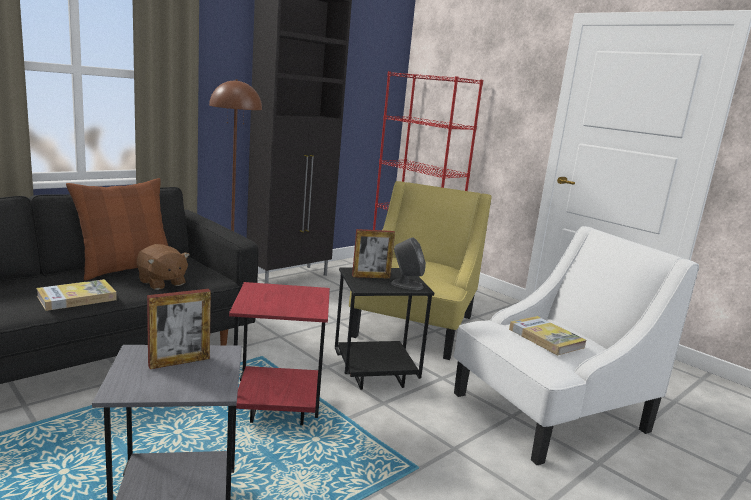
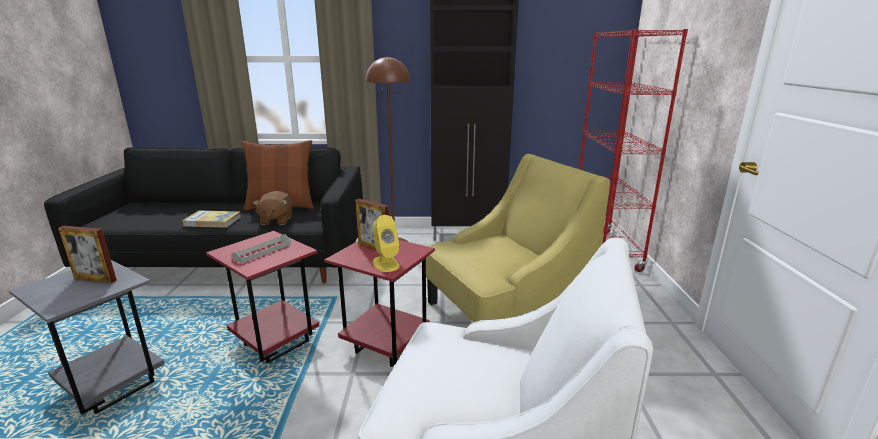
camera: 45 degrees right, 5 degrees up
black side table [335,267,434,390] -> red side table [324,240,435,367]
grey speaker [391,237,426,290] -> yellow speaker [372,215,400,272]
book [509,316,587,355] -> none
none -> grey tray [231,234,291,263]

